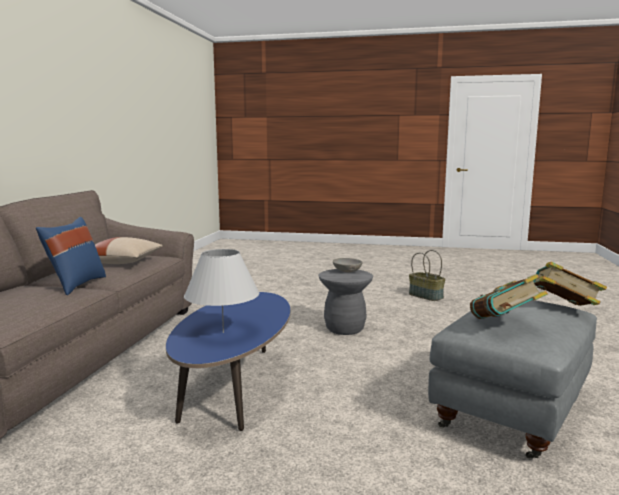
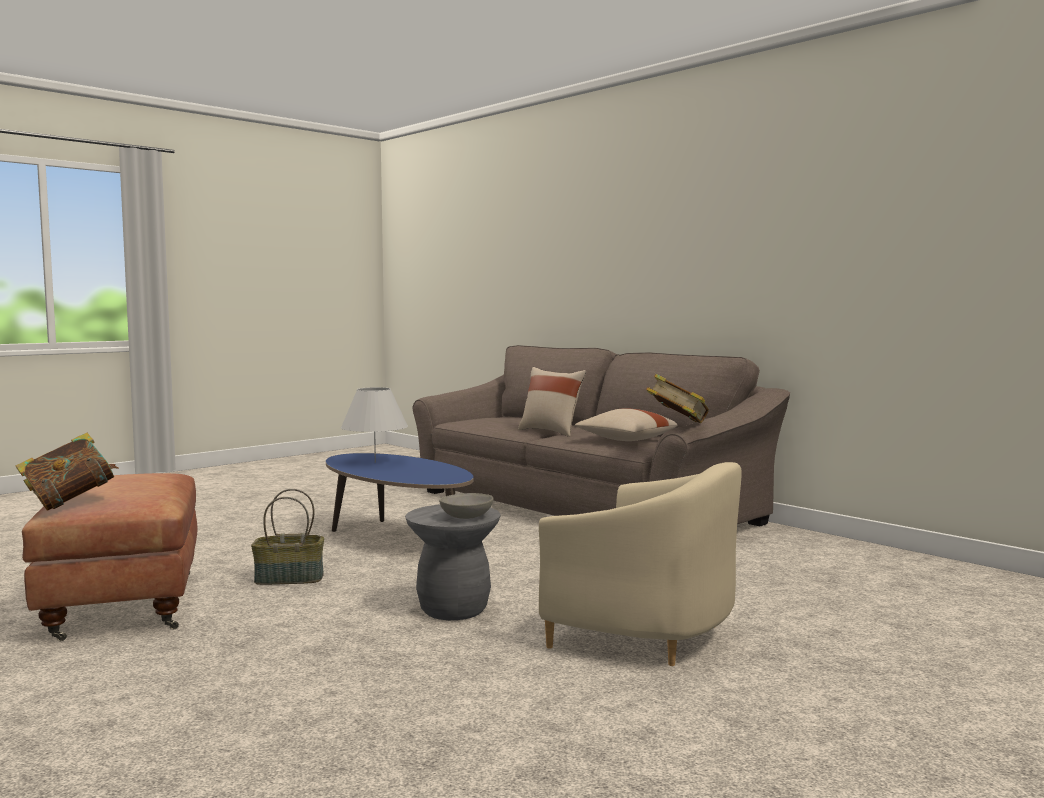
camera: 125 degrees right, 5 degrees down
blue pillow [36,217,106,295] -> beige pillow [518,367,586,437]
basket [409,250,445,301] -> basket moved to [251,489,324,585]
grey ottoman [428,300,597,459] -> brown ottoman [22,473,198,641]
book [470,274,548,319] -> book moved to [646,374,709,423]
none -> beige armchair [539,462,742,666]

